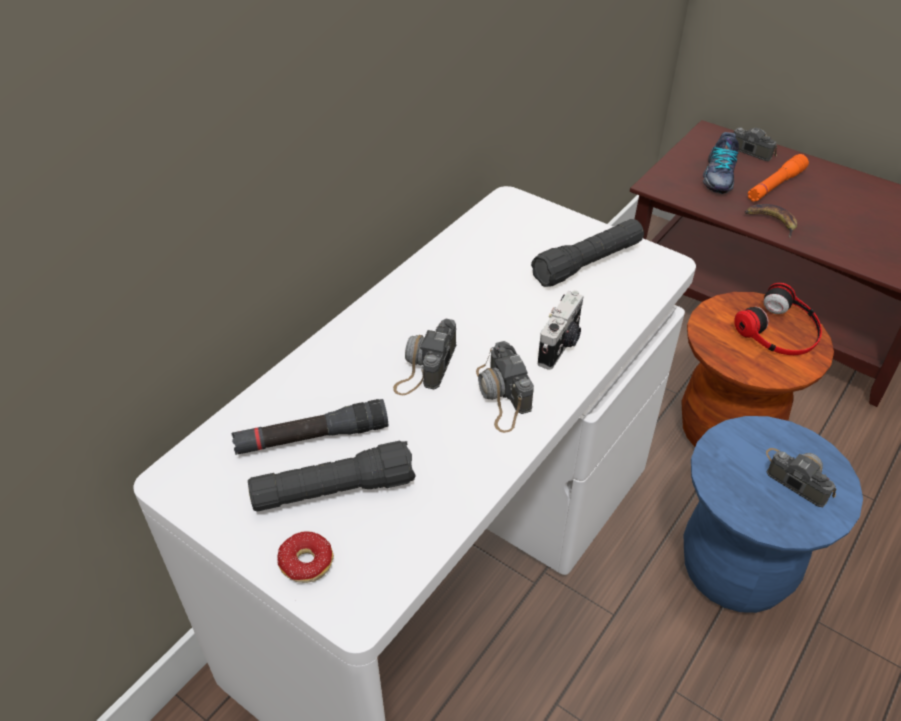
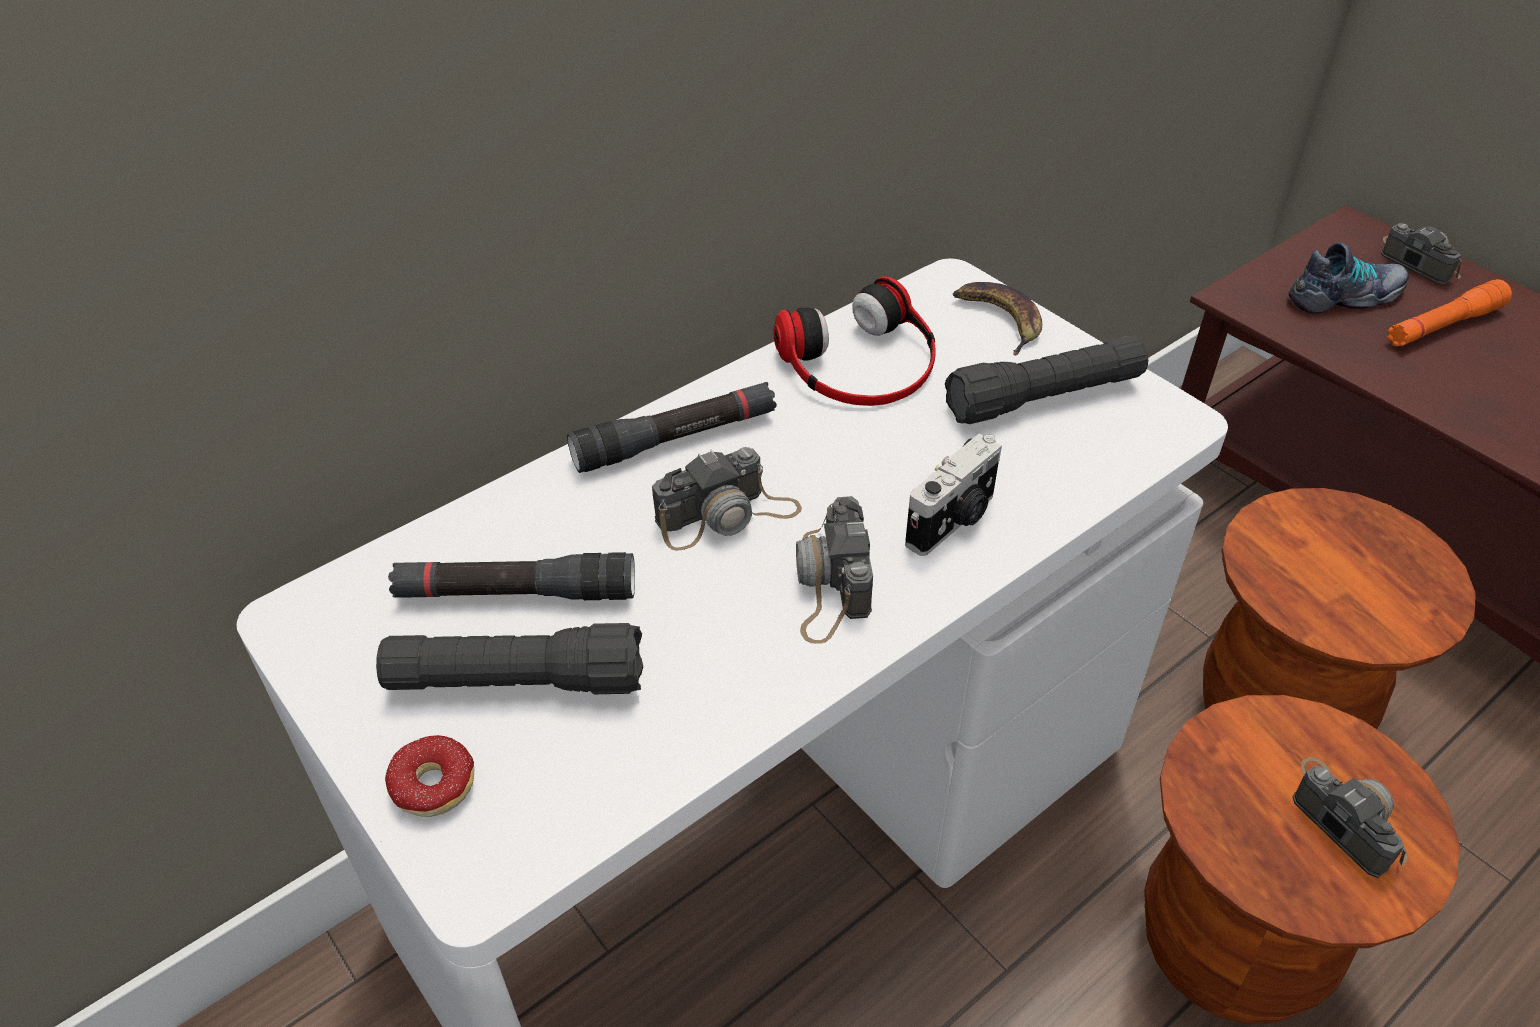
camera: 15 degrees right, 0 degrees up
camera [393,319,456,395] -> camera turned 150 degrees counterclockwise [652,447,802,551]
blue stool [684,416,863,613] -> brown stool [1144,695,1459,1024]
shoe [703,132,739,194] -> shoe turned 135 degrees counterclockwise [1288,242,1409,314]
headphones [734,283,822,355] -> headphones moved to [773,276,936,406]
banana [745,204,797,238] -> banana moved to [953,282,1042,355]
none -> black flashlight [567,382,777,473]

